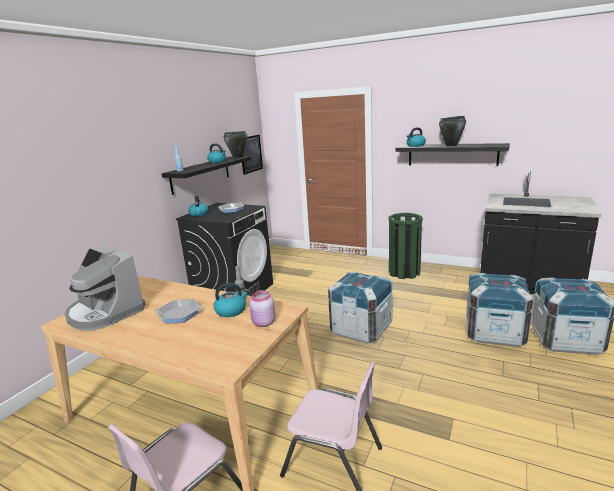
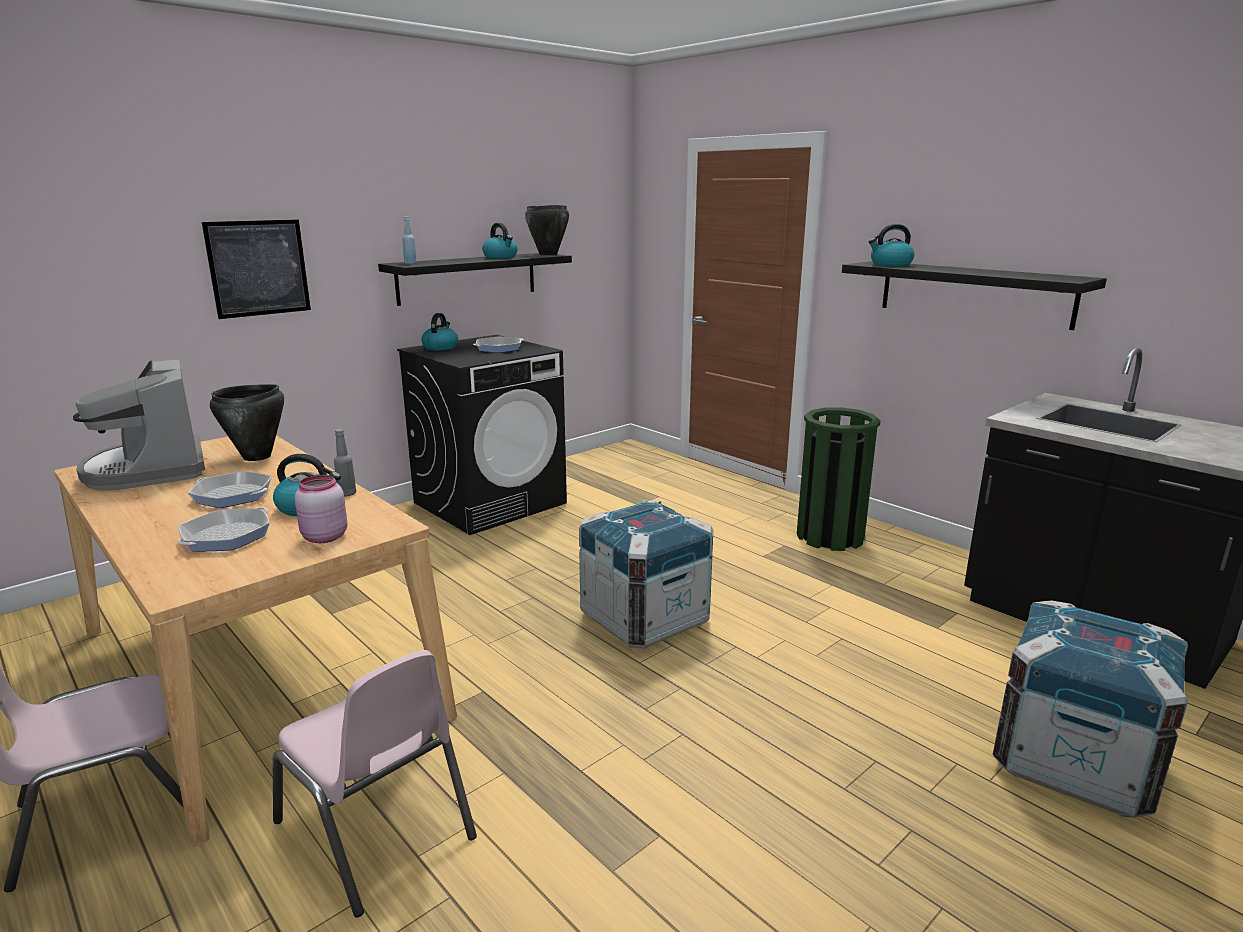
camera: 20 degrees right, 0 degrees up
picture [242,135,263,175] -> picture moved to [202,220,311,319]
black cooking pot [439,116,466,146] -> black cooking pot moved to [210,384,284,461]
crate [466,273,533,347] -> none
none -> frying pan [177,507,270,551]

